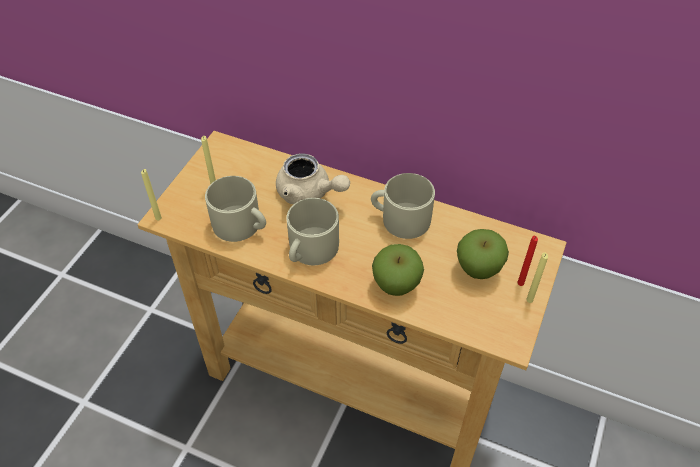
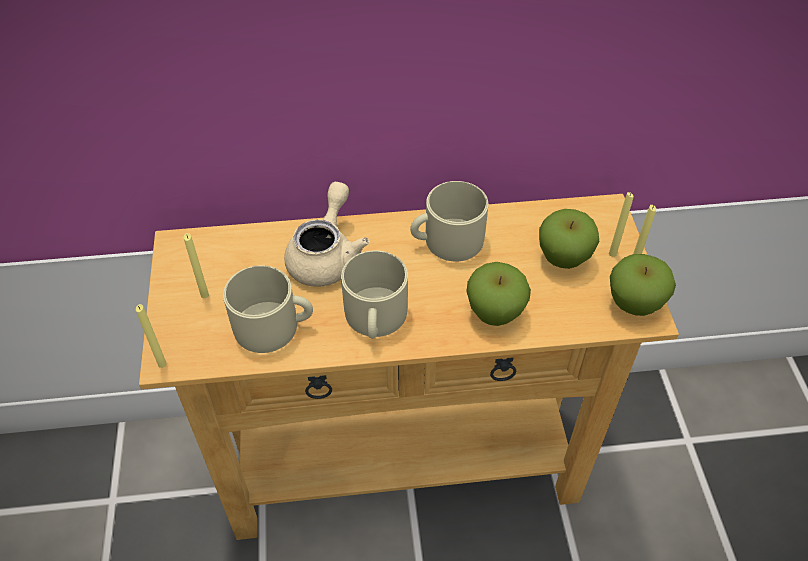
camera: 30 degrees left, 0 degrees up
beige teapot [276,153,350,204] -> beige teapot turned 75 degrees counterclockwise [284,182,369,287]
red candle [517,236,538,286] -> yellow candle [609,192,634,257]
none -> apple [610,254,676,316]

